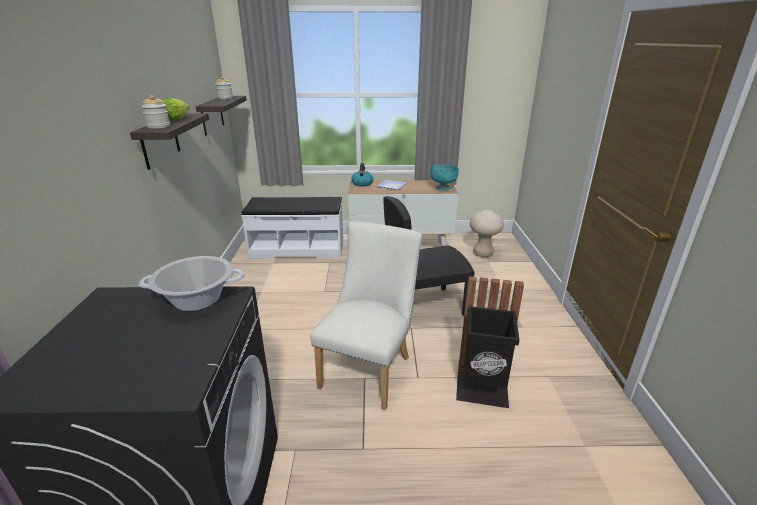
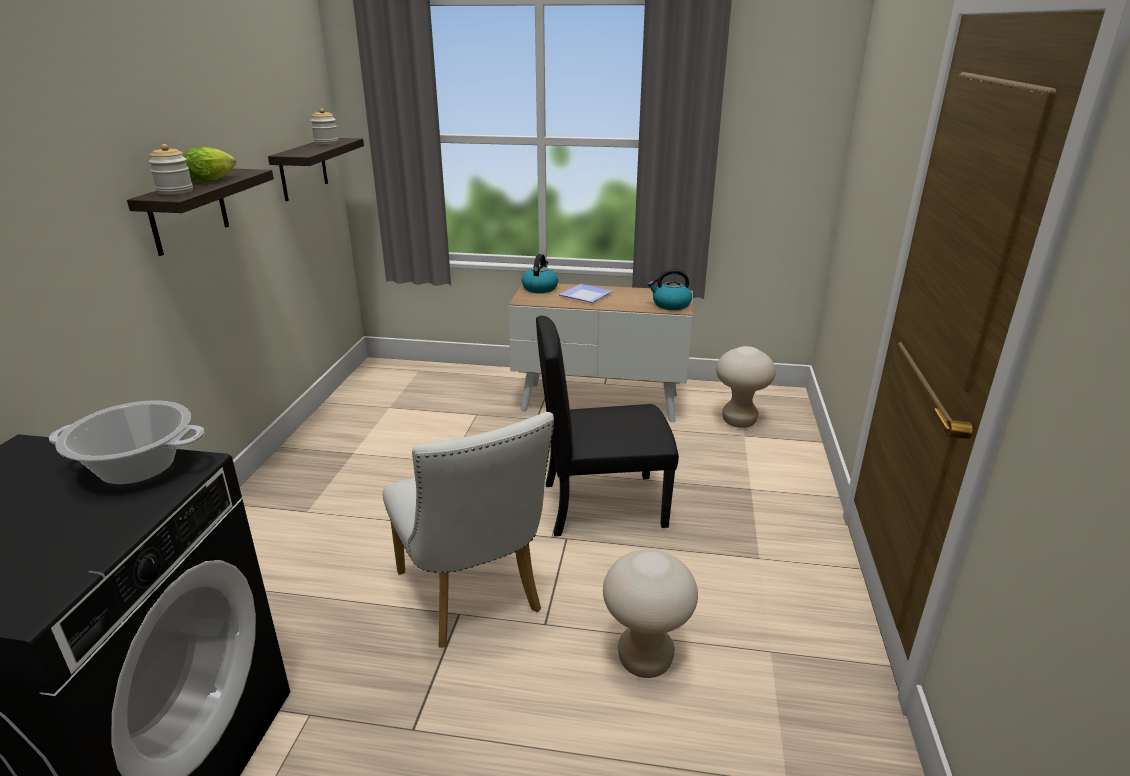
camera: 10 degrees right, 0 degrees up
white bench [241,197,343,259] -> none
white chair [310,221,422,410] -> white chair turned 120 degrees clockwise [383,412,554,648]
turquoise bowl [430,165,459,191] -> kettle [648,269,692,310]
black trash can [456,276,524,408] -> beige stool [603,549,698,678]

